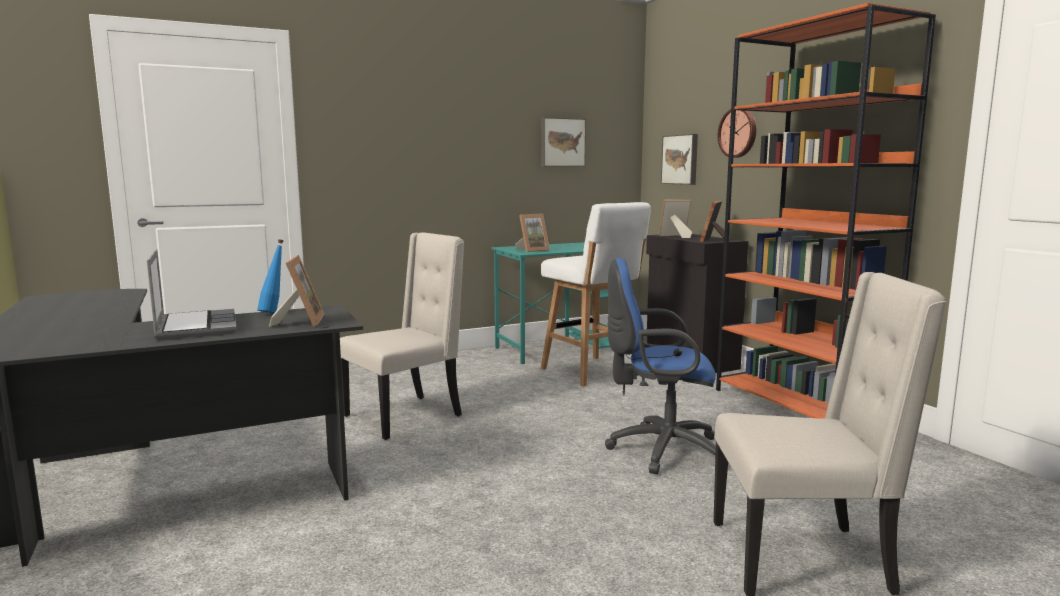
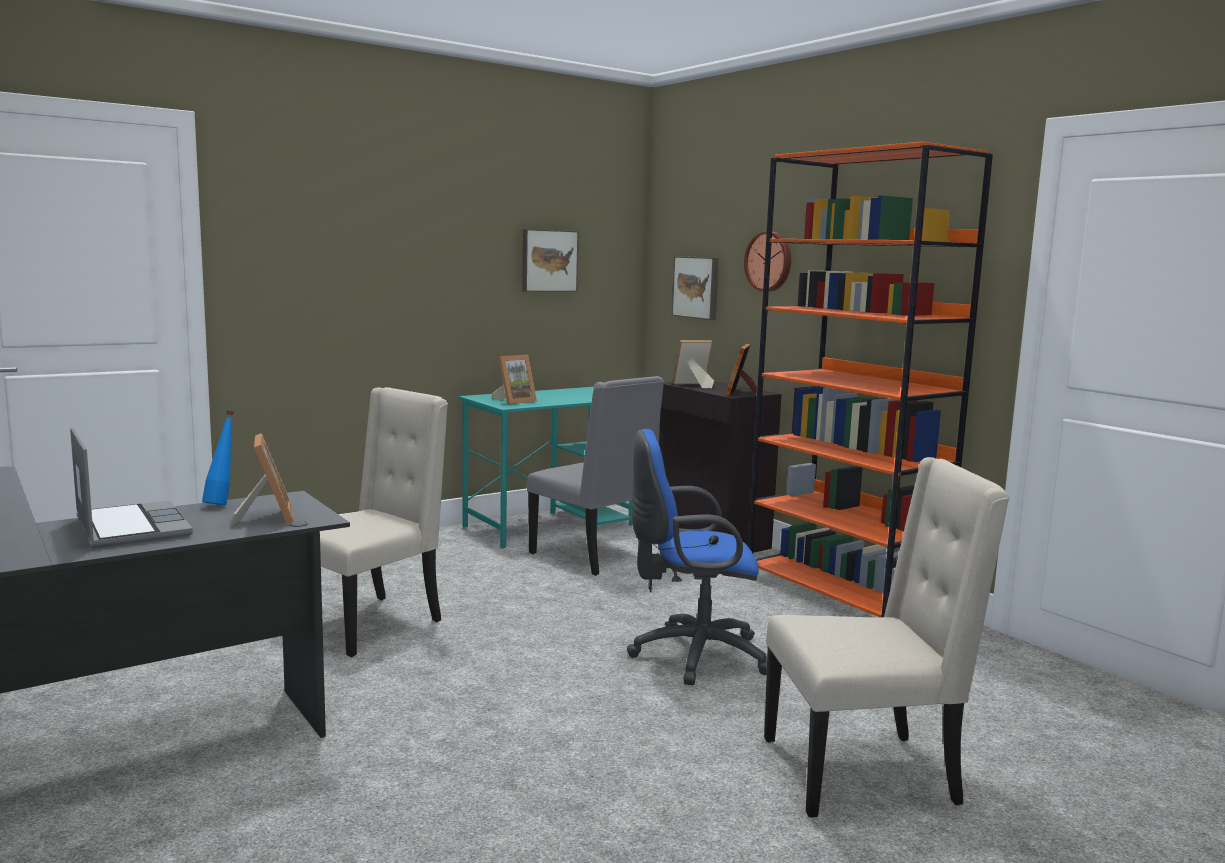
camera: 10 degrees left, 0 degrees up
white stool [540,202,651,386] -> grey chair [527,376,664,576]

